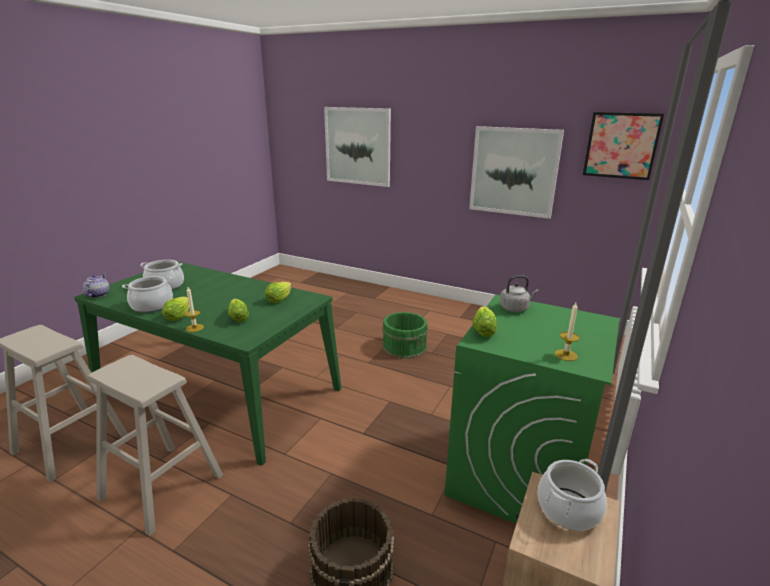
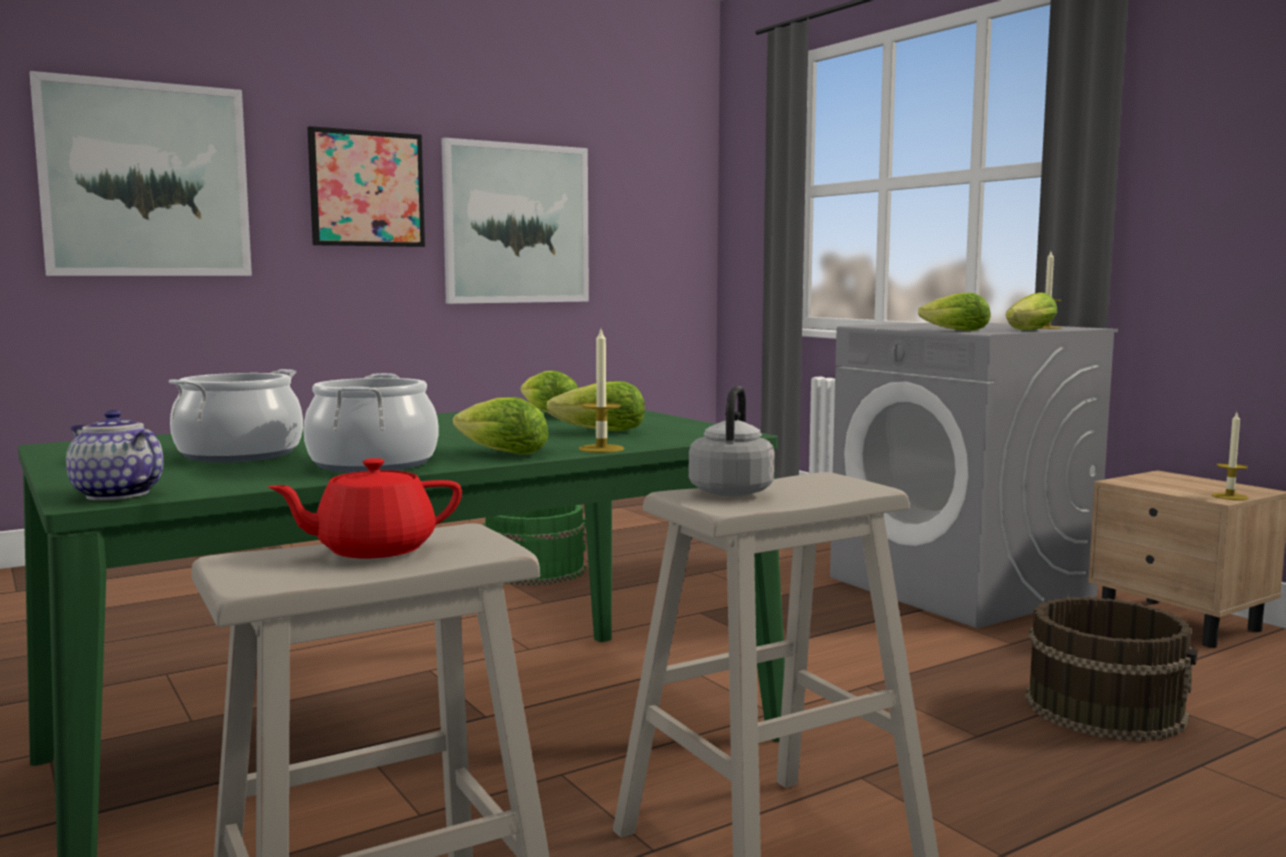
camera: 60 degrees left, 15 degrees down
green washing machine [445,295,620,524] -> grey washing machine [830,323,1118,628]
grey kettle [500,275,539,312] -> grey kettle moved to [689,386,774,496]
cooking pot [537,459,607,531] -> none
picture [583,112,664,180] -> picture moved to [307,126,425,247]
none -> red teapot [268,458,462,558]
none -> lettuce [1005,292,1057,330]
none -> candle [1212,412,1248,500]

